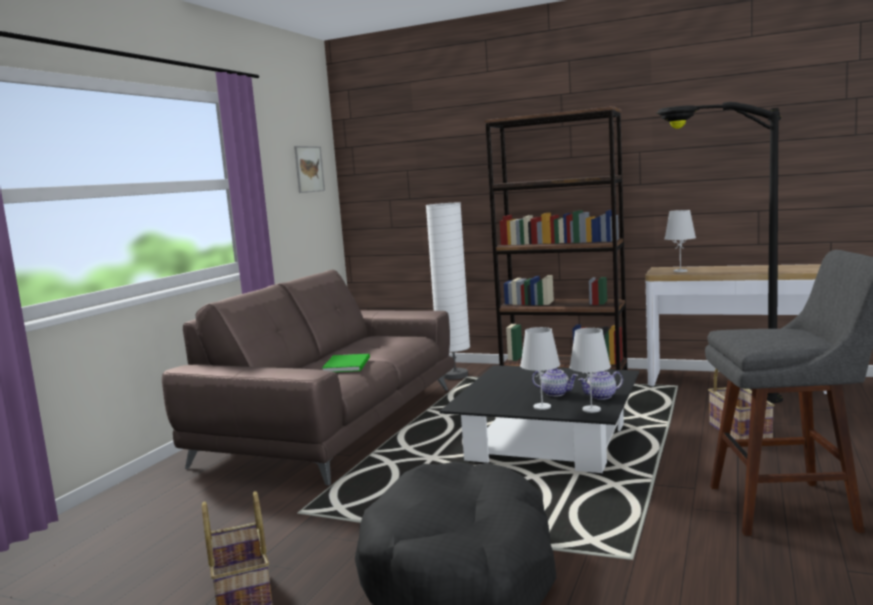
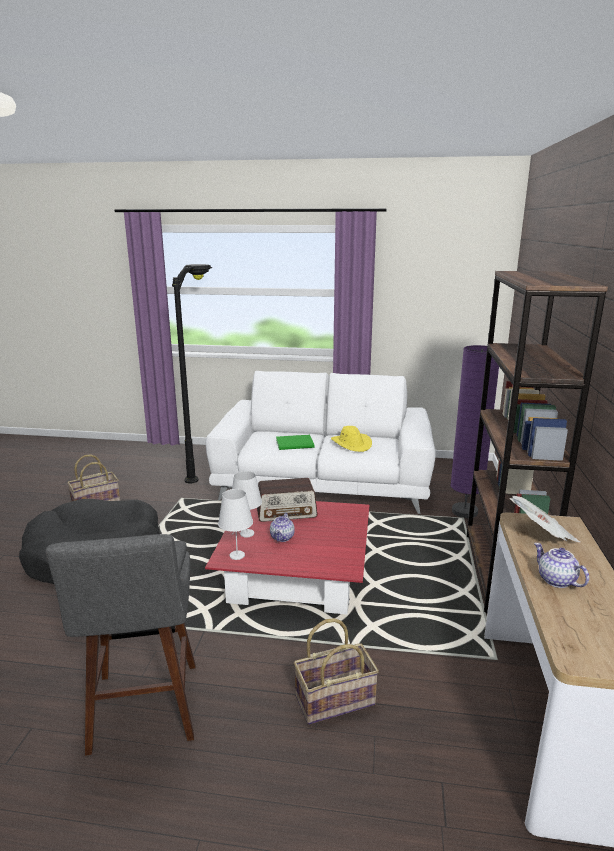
camera: 75 degrees right, 10 degrees up
brown sofa [162,269,455,486] -> white sofa [205,371,435,514]
picture [294,146,325,193] -> none
white floor lamp [426,202,470,380] -> purple floor lamp [450,345,499,518]
black coffee table [440,365,639,473] -> red coffee table [205,501,369,614]
teapot [578,371,623,400] -> teapot moved to [534,543,589,588]
black floor lamp [656,102,783,403] -> black floor lamp moved to [172,264,212,483]
white table lamp [664,210,696,272] -> newspaper [509,496,581,542]
none -> radio [257,478,317,522]
none -> yellow hat [331,426,372,452]

